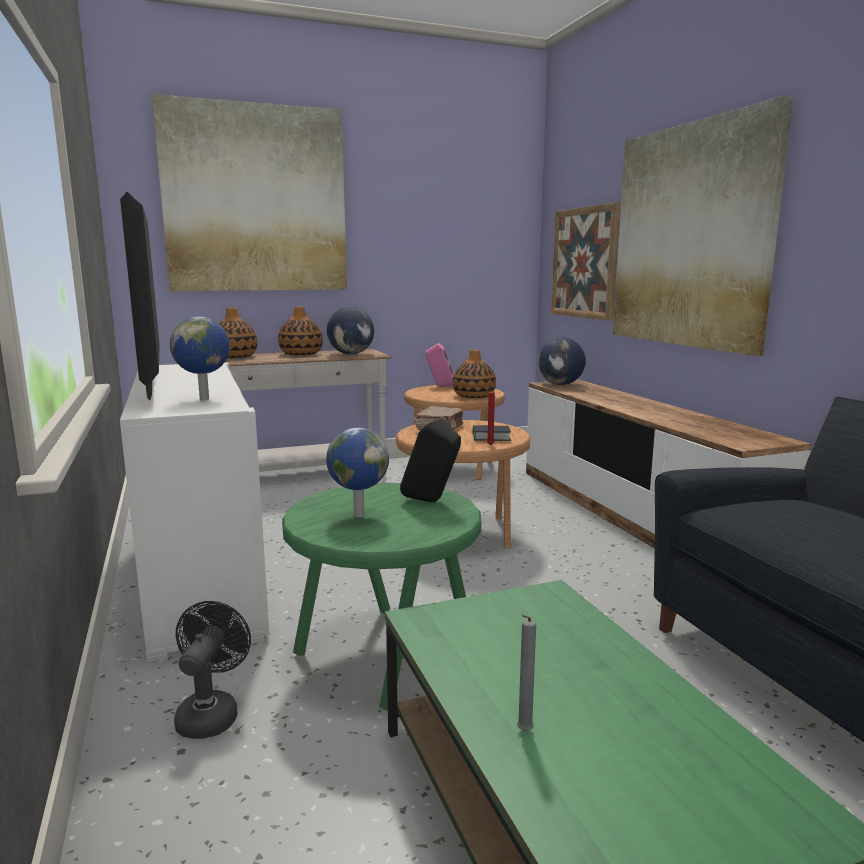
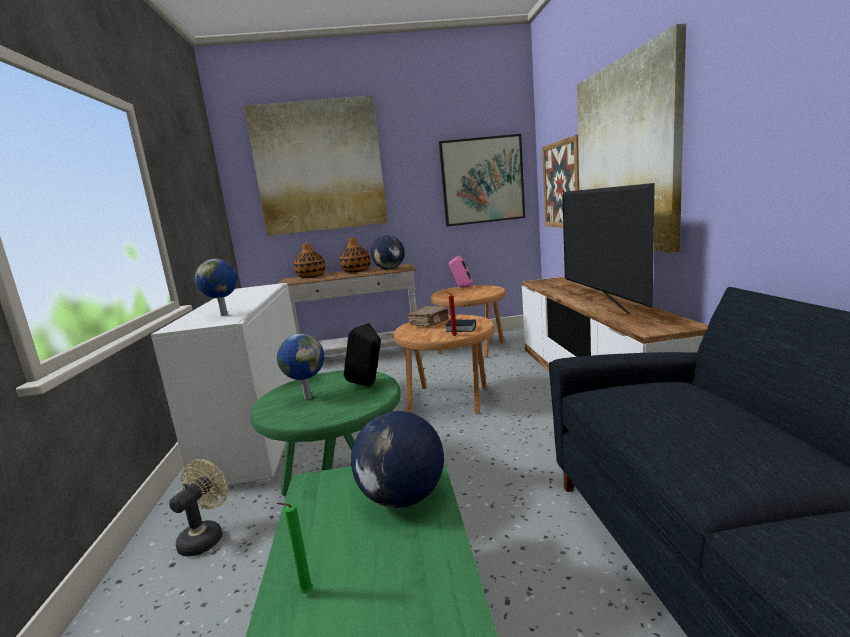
camera: 15 degrees right, 0 degrees up
television [120,192,160,401] -> television moved to [562,183,654,315]
black fan [174,601,251,739] -> beige fan [169,459,228,556]
vase [453,350,496,398] -> none
grey candle [517,615,536,731] -> green candle [277,503,313,594]
globe [537,337,586,385] -> globe moved to [351,411,444,508]
none -> picture [439,134,525,226]

